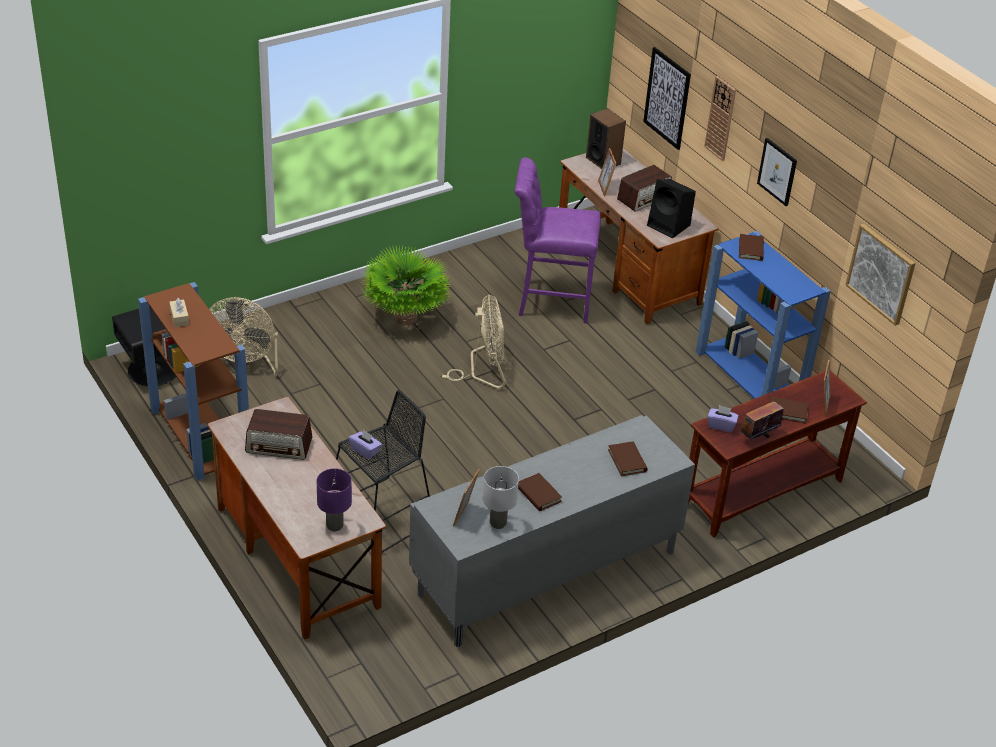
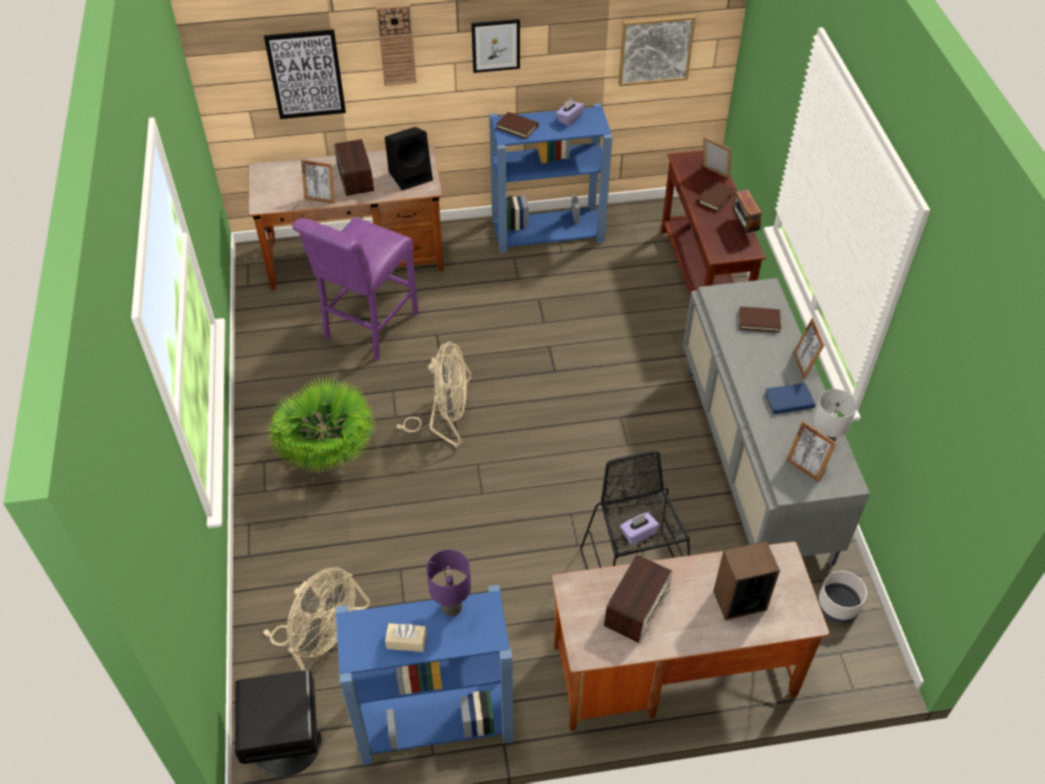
camera: 65 degrees left, 10 degrees up
brown bookcase [138,282,249,481] -> blue bookcase [336,584,514,765]
purple table lamp [317,468,352,532] -> purple table lamp moved to [426,550,471,616]
beige fan [440,295,505,391] -> beige fan turned 75 degrees clockwise [396,342,472,448]
brown book [518,473,562,511] -> blue book [765,383,815,414]
speaker [586,108,626,169] -> speaker moved to [713,541,780,620]
purple tissue box [707,405,739,432] -> purple tissue box moved to [556,98,584,126]
none -> picture frame [793,318,825,380]
none -> grey planter [818,571,867,623]

